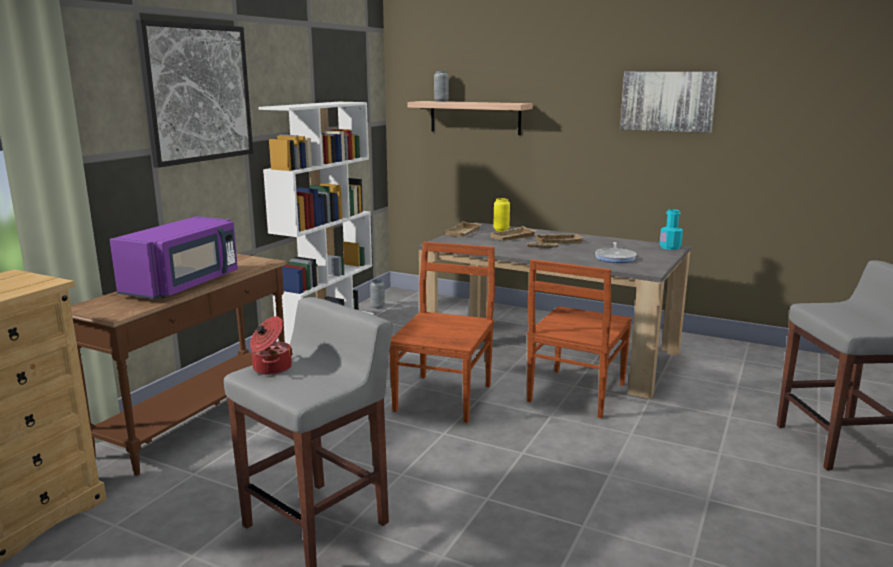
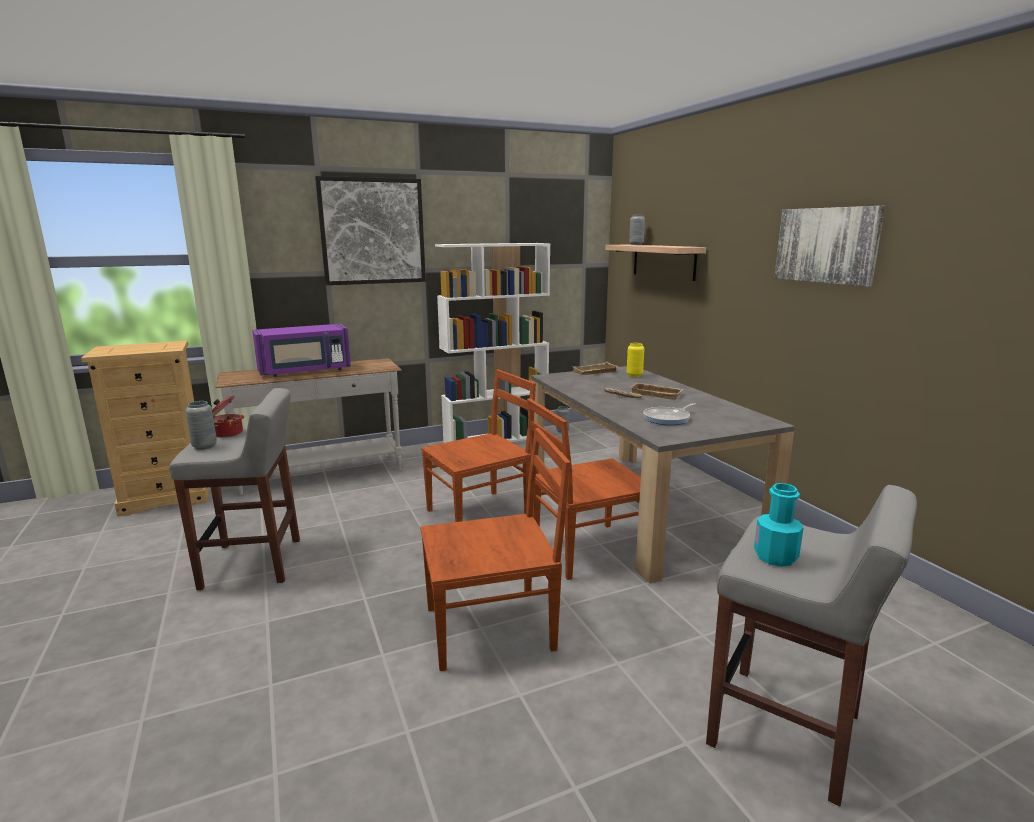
camera: 40 degrees right, 0 degrees up
brown console table [71,254,289,476] -> white console table [215,358,402,495]
beige tray [489,226,536,241] -> none
turquoise bottle [660,209,683,250] -> turquoise bottle moved to [754,483,804,567]
none -> grey vase [185,401,217,450]
none -> brown chair [420,428,571,671]

